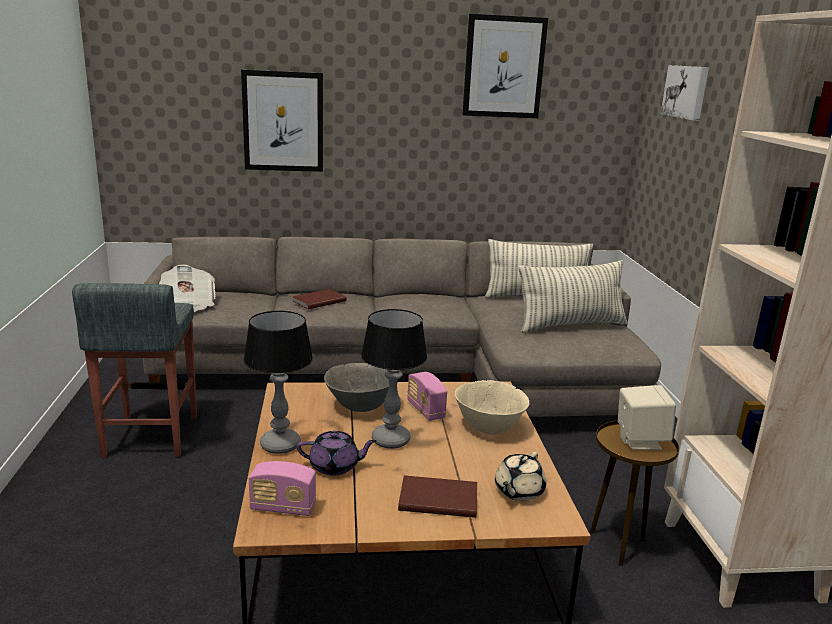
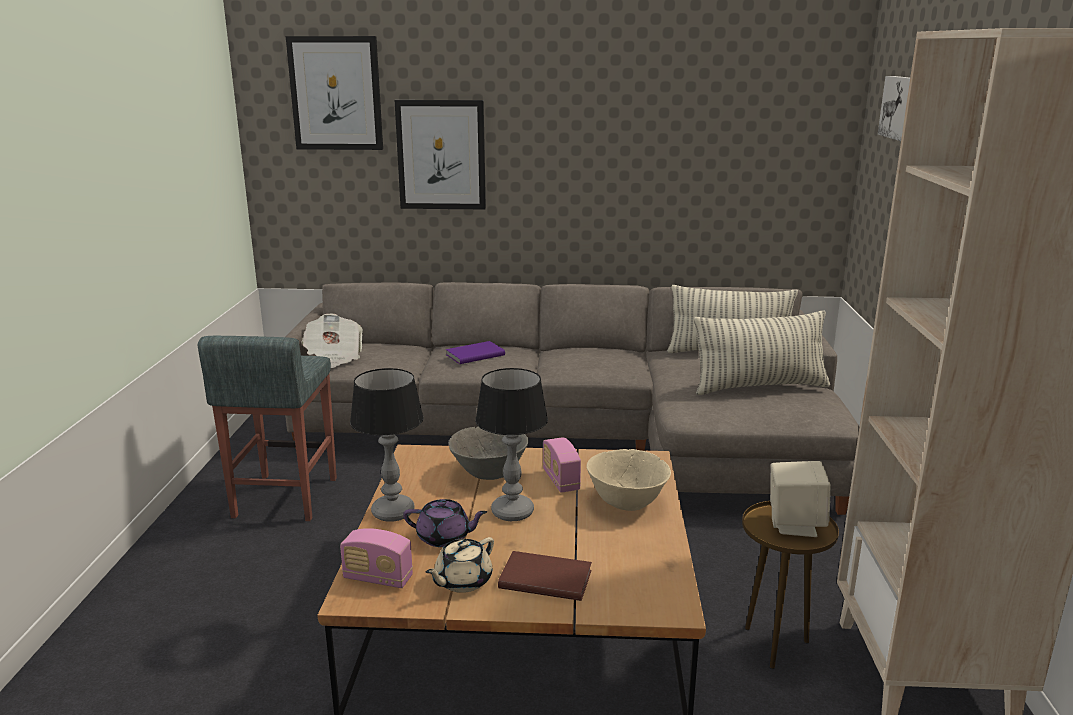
camera: 10 degrees right, 0 degrees up
brown book [293,289,347,310] -> purple book [446,341,505,364]
picture [462,14,548,118] -> picture moved to [286,36,383,150]
beige teapot [495,452,546,501] -> beige teapot moved to [425,537,494,593]

